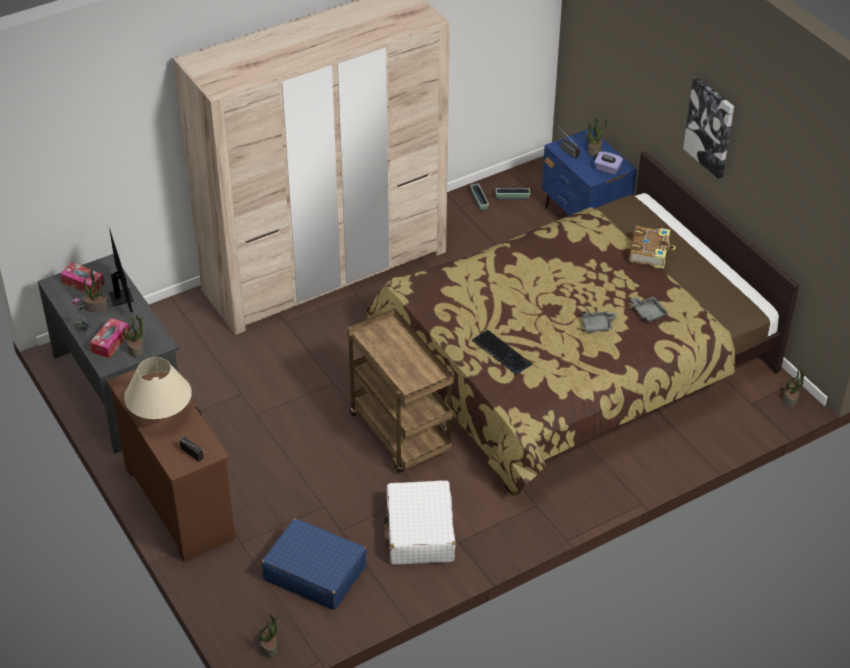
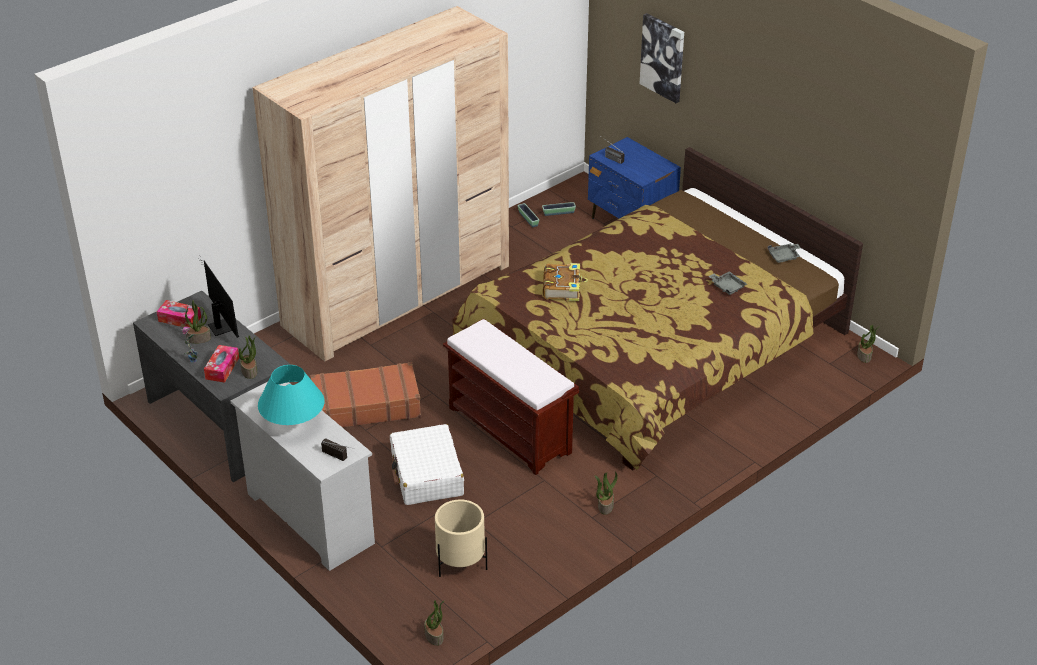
camera: 10 degrees left, 5 degrees down
brown dresser [107,369,236,562] -> white dresser [230,382,375,571]
beige table lamp [124,357,192,419] -> turquoise table lamp [258,365,325,425]
blue suitcase [261,519,367,610] -> beige planter [435,499,487,577]
brown cart [347,309,454,473] -> brown bench [443,319,579,475]
white suitcase [384,480,455,565] -> white suitcase moved to [390,424,464,505]
keyboard [472,329,532,375] -> none
grey tray [581,311,617,333] -> grey tray moved to [768,244,801,263]
potted plant [586,118,607,157] -> potted plant moved to [595,471,618,515]
purple tissue box [594,151,623,175] -> none
book [628,226,676,269] -> book moved to [543,263,588,301]
picture [683,77,734,179] -> picture moved to [640,13,684,103]
none -> brown suitcase [310,362,421,427]

